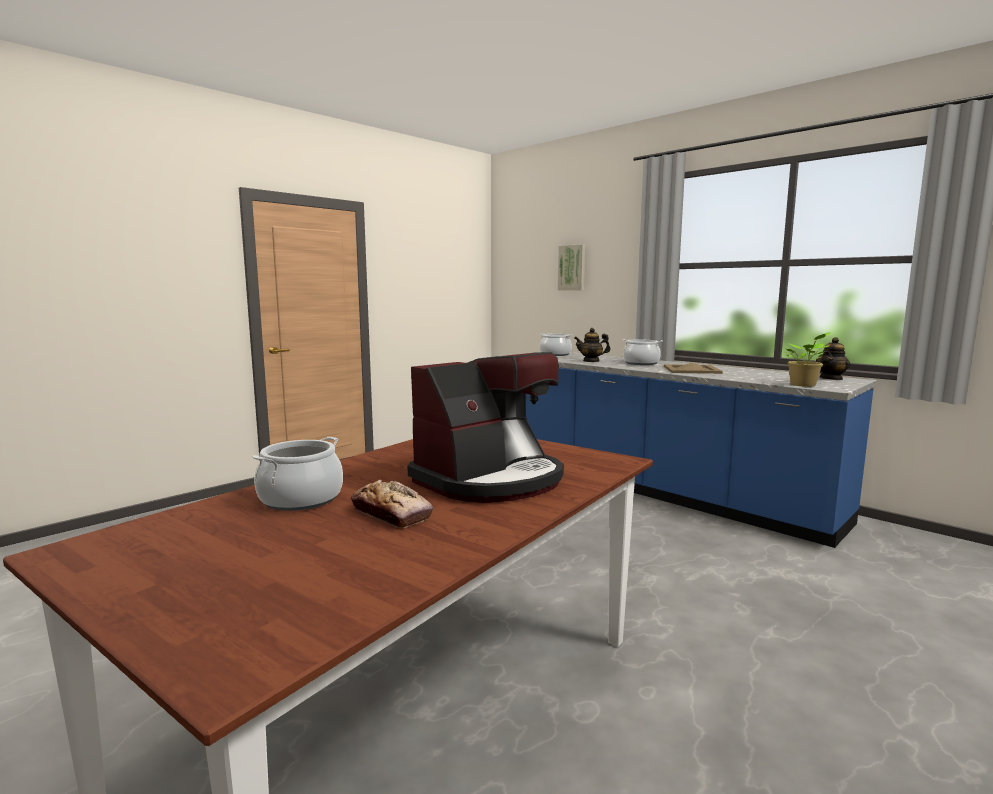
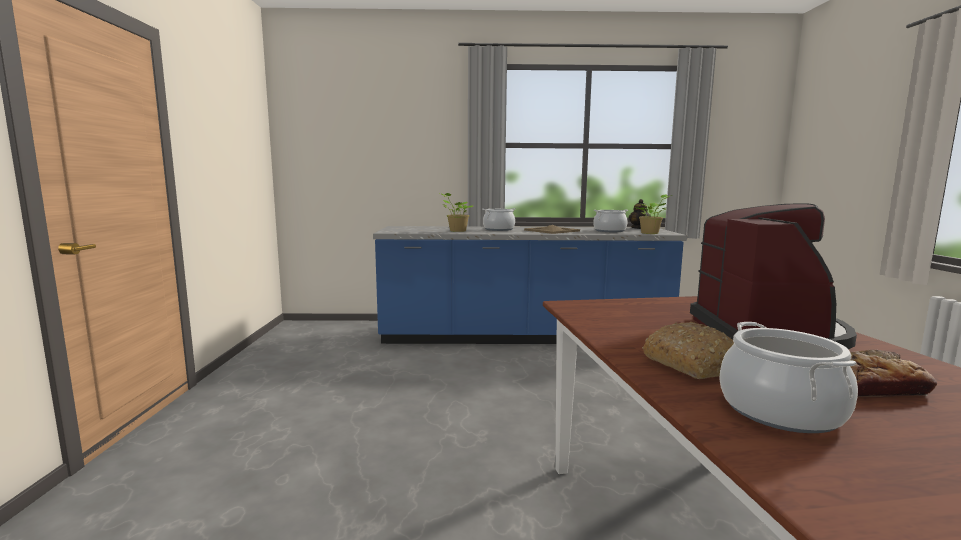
camera: 45 degrees left, 0 degrees up
cooking pot [540,333,572,356] -> cooking pot moved to [593,210,628,232]
picture [558,244,585,290] -> none
teapot [574,328,610,362] -> potted plant [440,193,473,232]
none -> bread [642,322,734,379]

